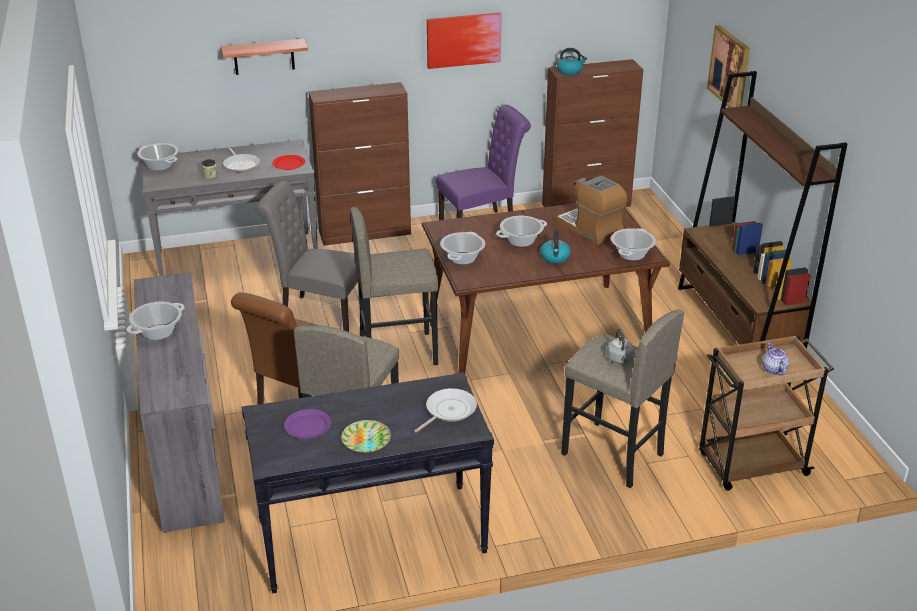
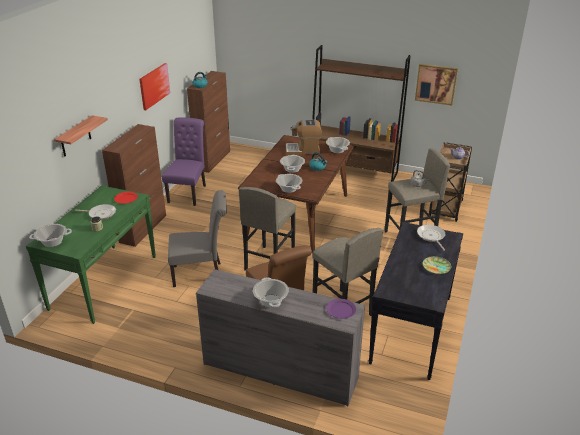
camera: 55 degrees left, 0 degrees up
grey console table [140,139,318,276] -> green console table [26,185,156,324]
grey chair [256,181,358,332] -> grey chair turned 150 degrees counterclockwise [168,190,227,287]
purple plate [284,409,331,439] -> purple plate moved to [326,299,356,319]
picture [707,25,750,108] -> picture moved to [415,64,458,106]

